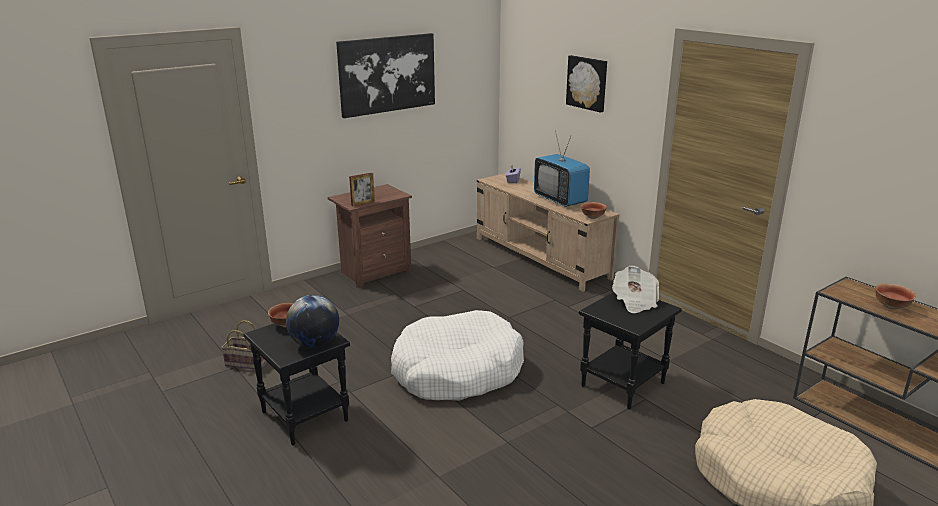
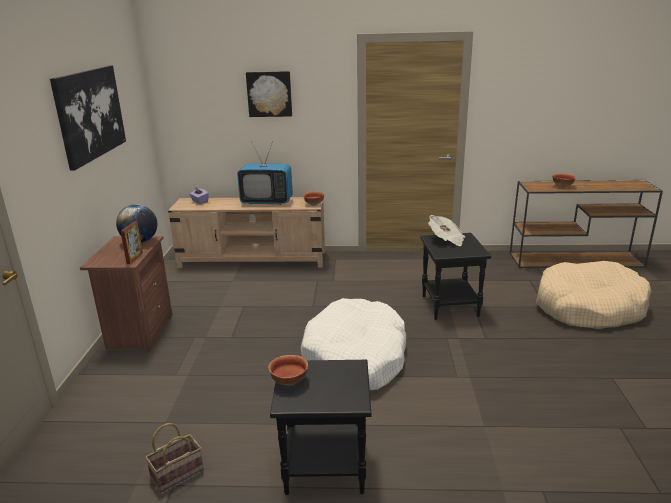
camera: 50 degrees left, 0 degrees up
globe [286,295,339,347] -> globe moved to [116,204,157,243]

